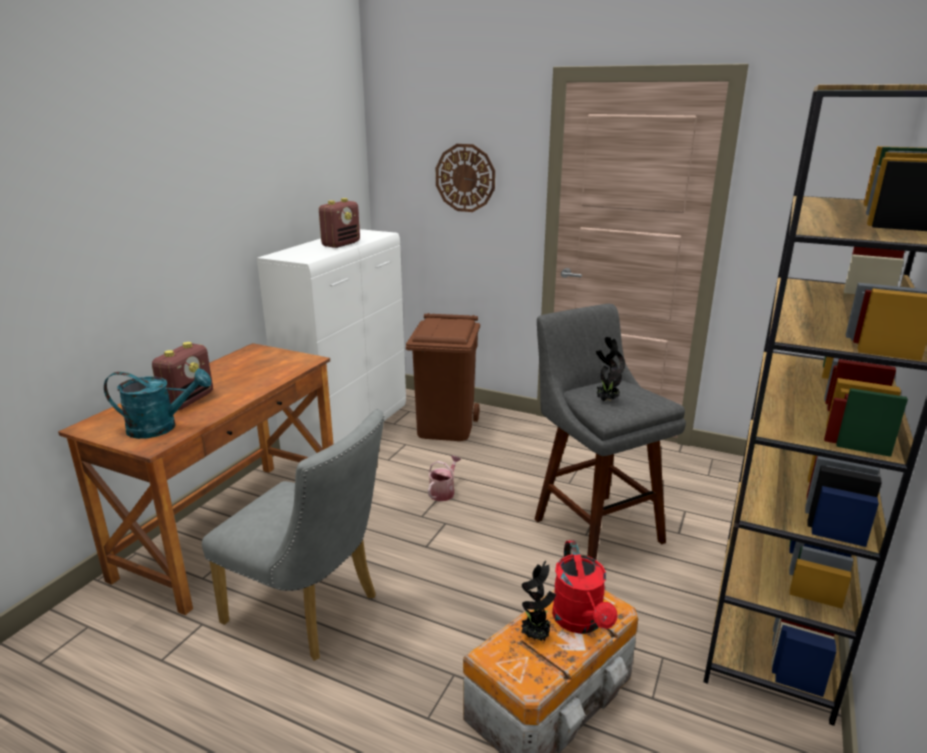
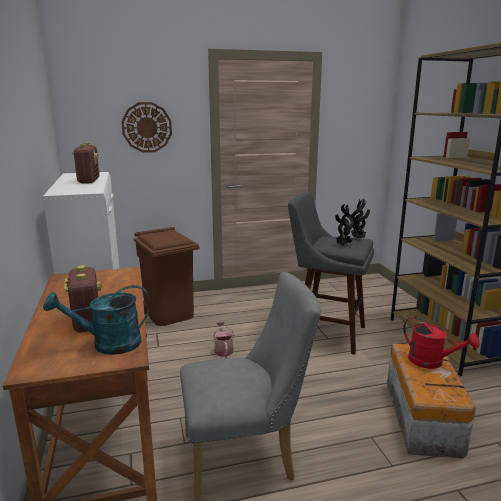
camera: 40 degrees left, 5 degrees down
turquoise watering can [104,369,211,439] -> turquoise watering can turned 150 degrees counterclockwise [43,285,150,355]
potted plant [522,561,556,641] -> potted plant moved to [351,199,370,239]

